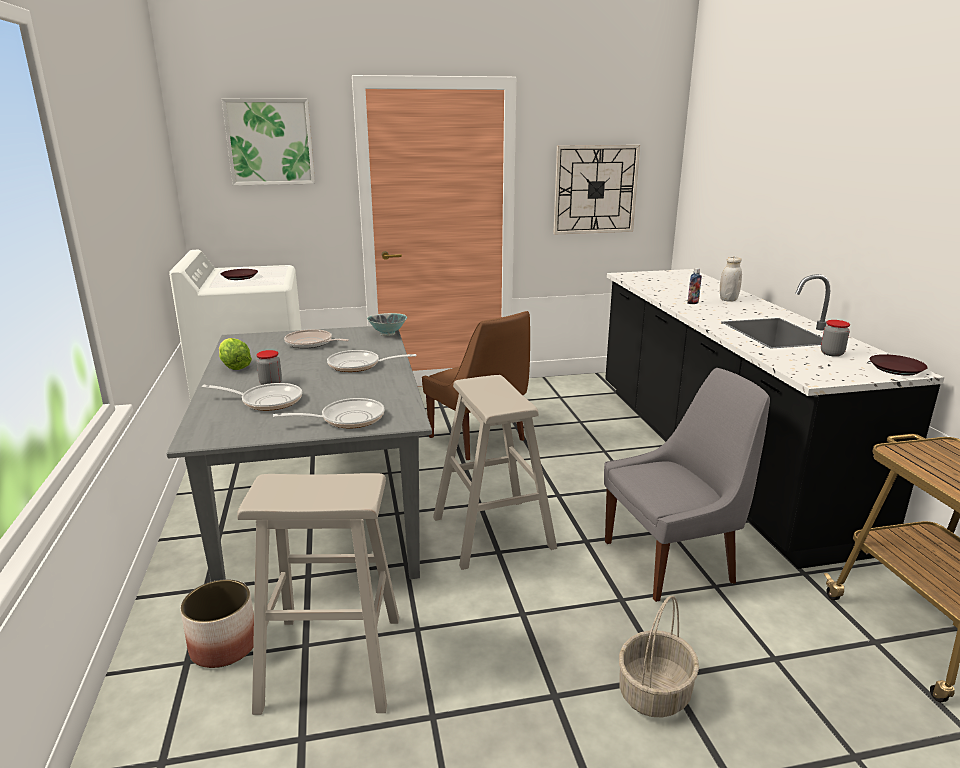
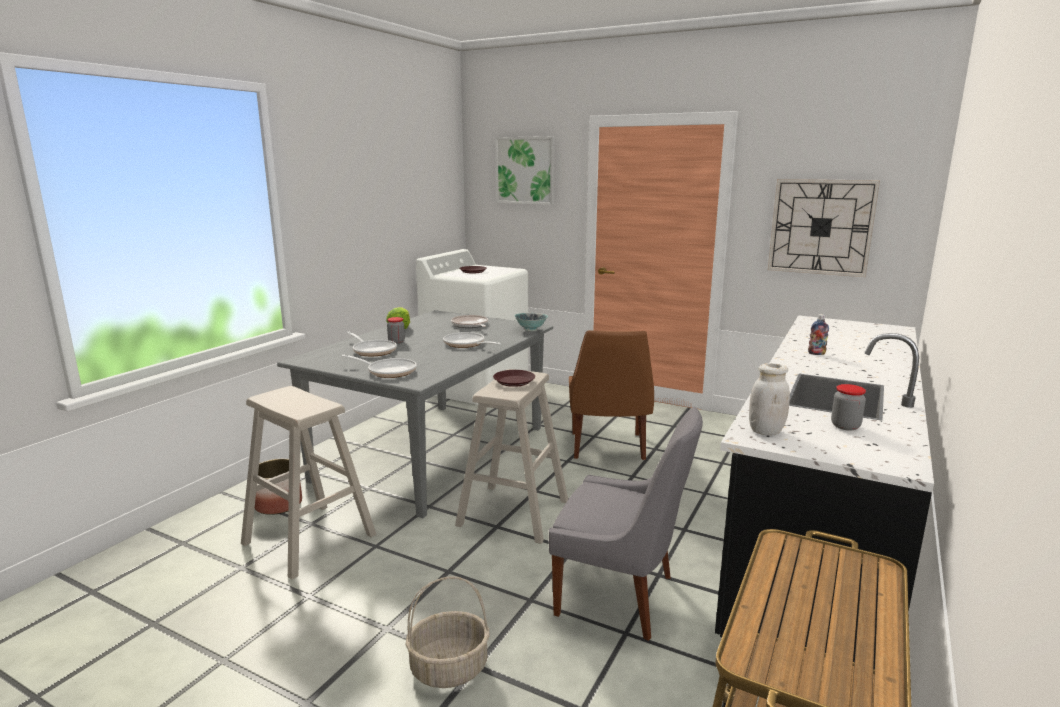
camera: 40 degrees right, 5 degrees down
white jar [720,257,742,301] -> white jar moved to [749,363,790,435]
brown plate [870,354,928,375] -> brown plate moved to [493,370,535,387]

